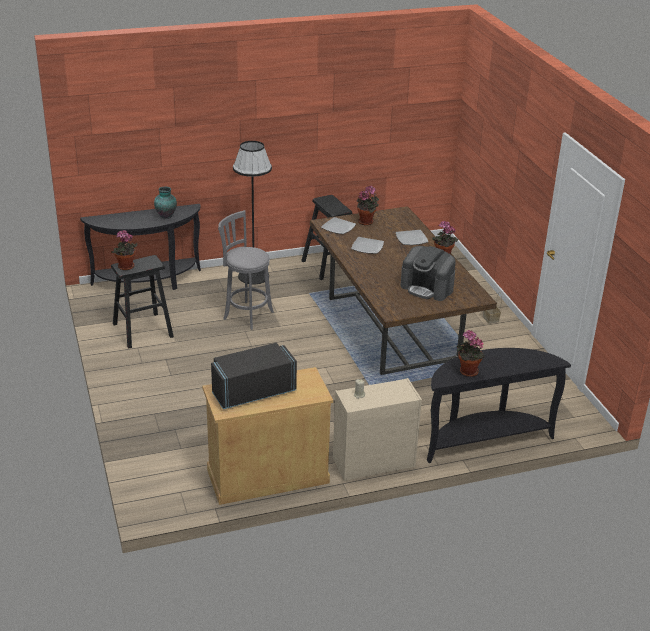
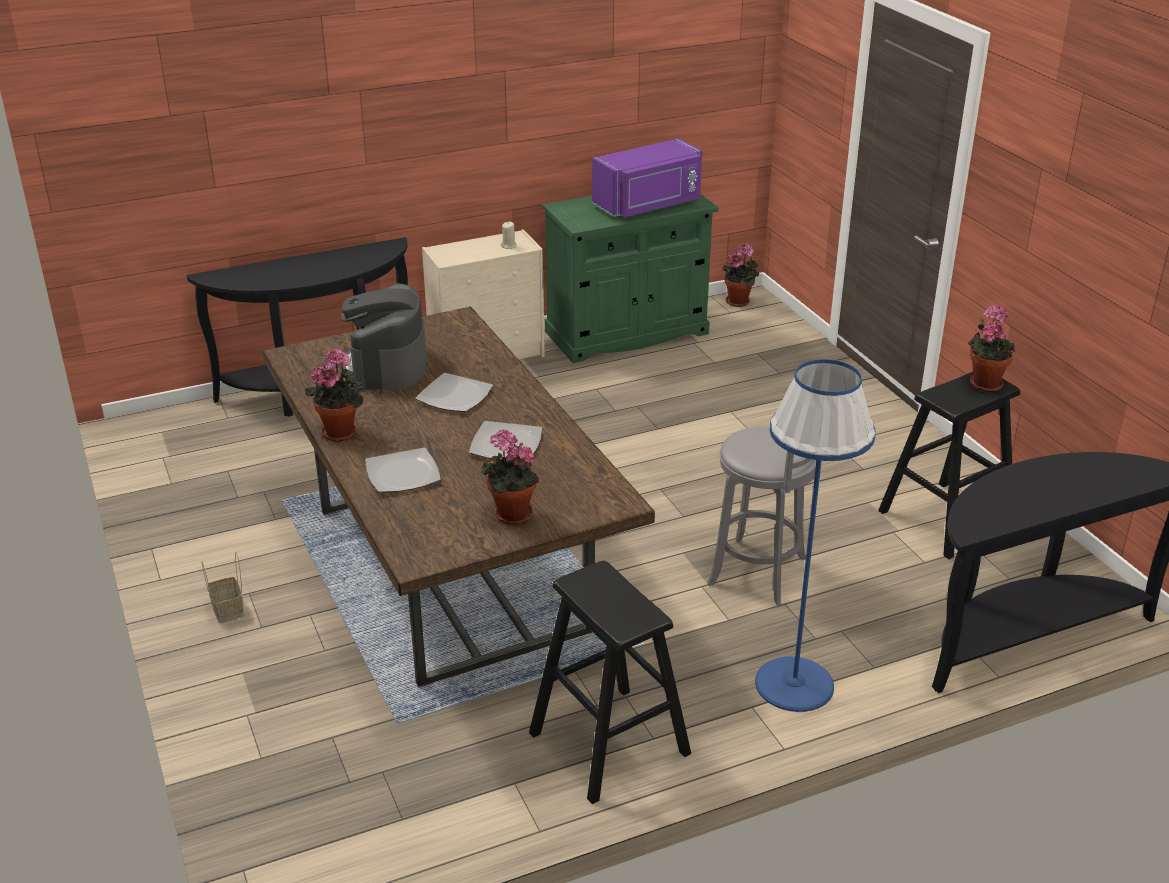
camera: 175 degrees right, 0 degrees up
vase [154,187,177,219] -> none
beige cabinet [202,367,333,505] -> green cabinet [542,193,719,363]
black microwave [211,343,297,409] -> purple microwave [592,138,702,217]
black floor lamp [233,141,272,285] -> blue floor lamp [755,359,876,712]
plate [321,217,356,234] -> plate moved to [416,373,493,412]
coffee machine [400,246,456,301] -> coffee machine turned 120 degrees counterclockwise [341,284,427,390]
potted plant [457,330,485,377] -> potted plant moved to [722,243,759,307]

